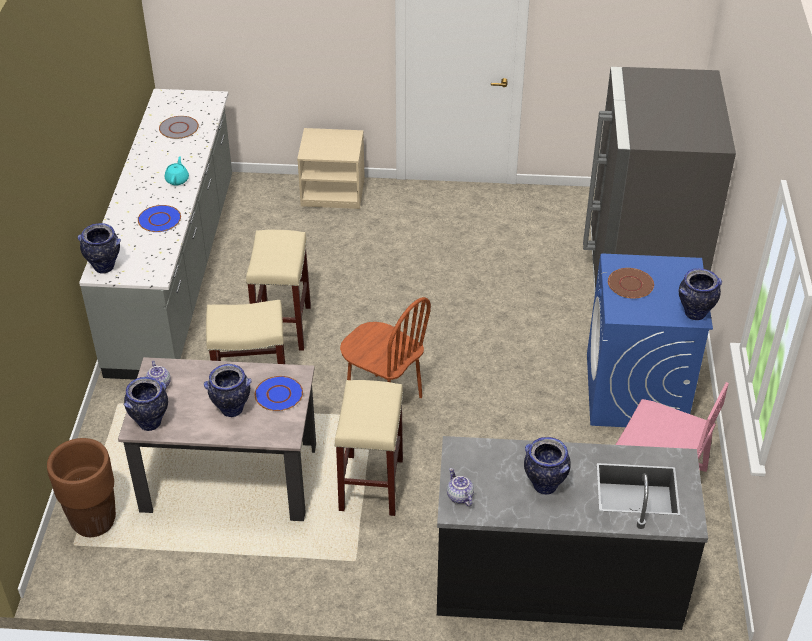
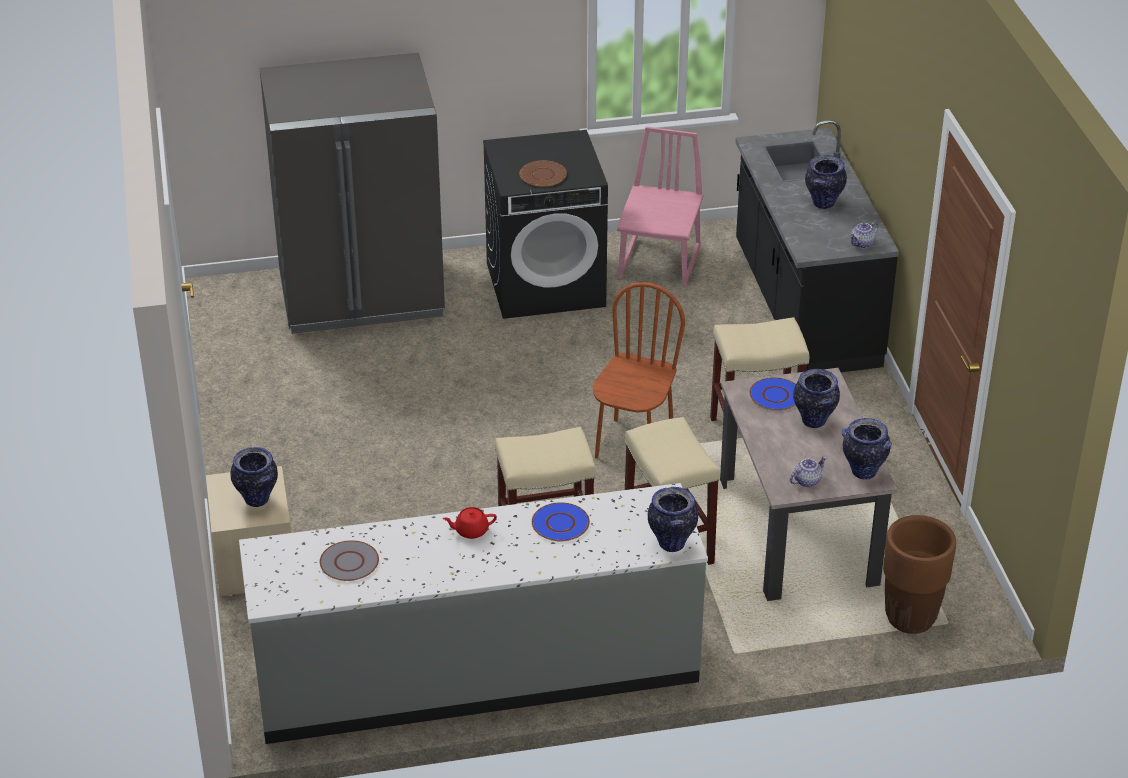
camera: 105 degrees left, 5 degrees down
turquoise teapot [164,156,189,185] -> red teapot [443,507,497,539]
blue washing machine [587,254,713,427] -> black washing machine [483,130,608,319]
vase [679,268,722,320] -> vase moved to [230,447,278,507]

